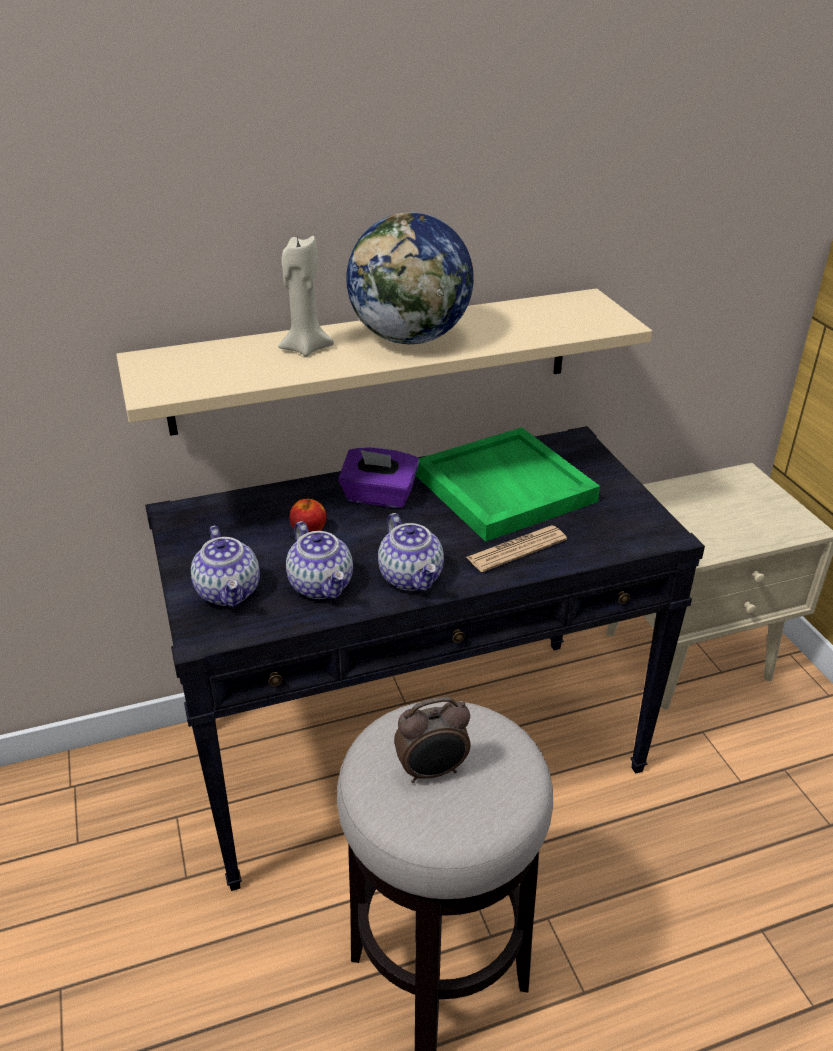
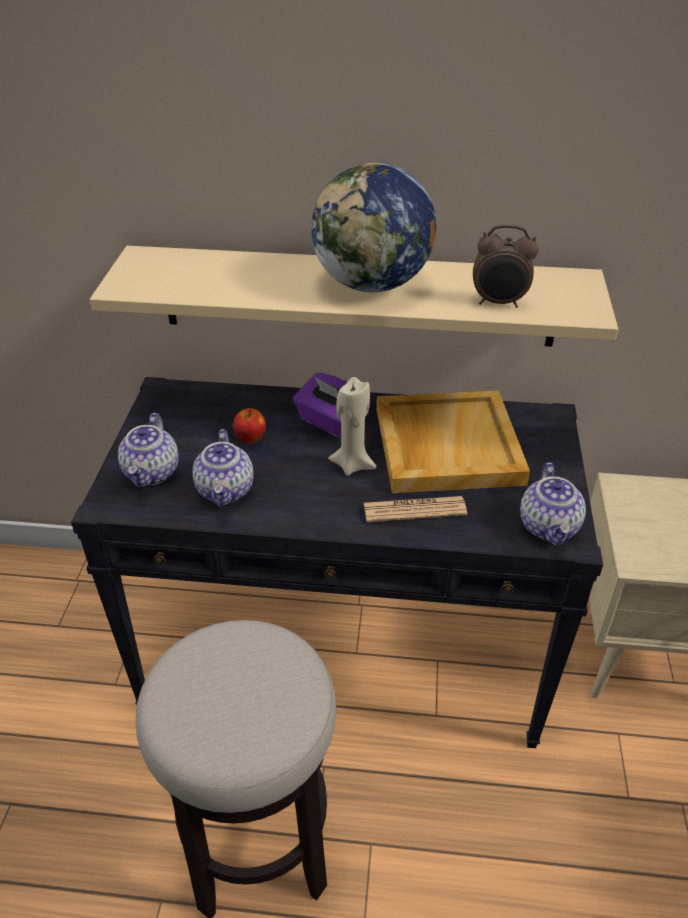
camera: 25 degrees right, 5 degrees up
beige candle [278,235,334,357] -> beige candle moved to [328,377,377,476]
teapot [378,513,444,592] -> teapot moved to [520,462,586,546]
alarm clock [394,697,470,783] -> alarm clock moved to [473,224,539,308]
green tray [416,427,600,542] -> beige tray [377,390,530,493]

